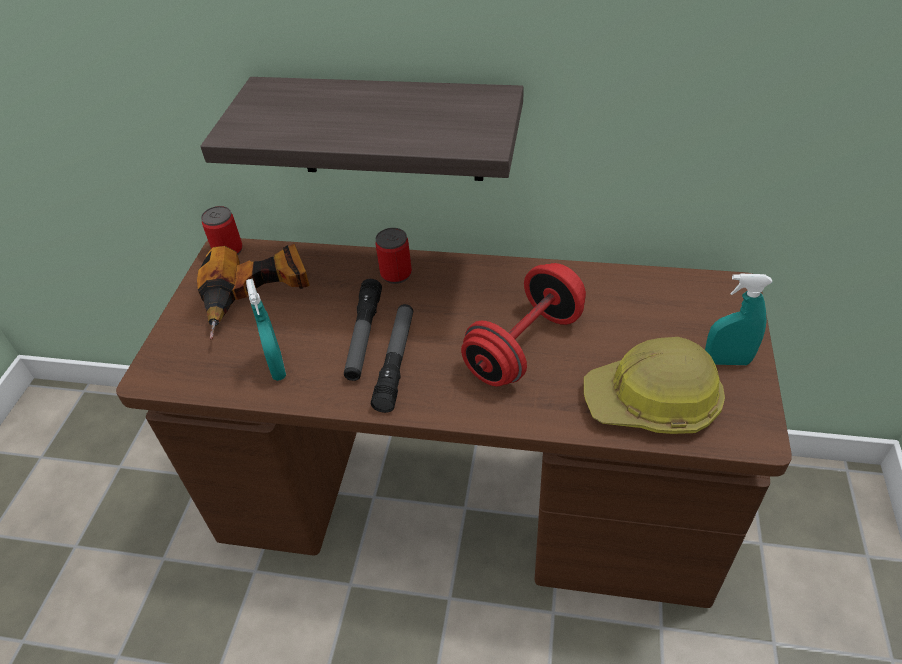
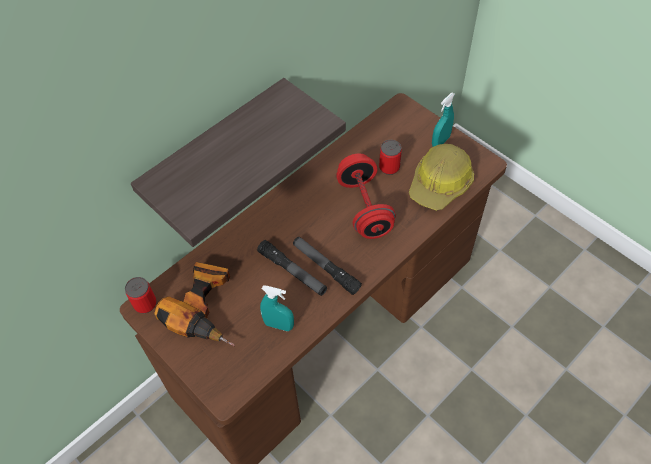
camera: 55 degrees left, 10 degrees up
can [375,228,412,284] -> can moved to [379,140,402,175]

